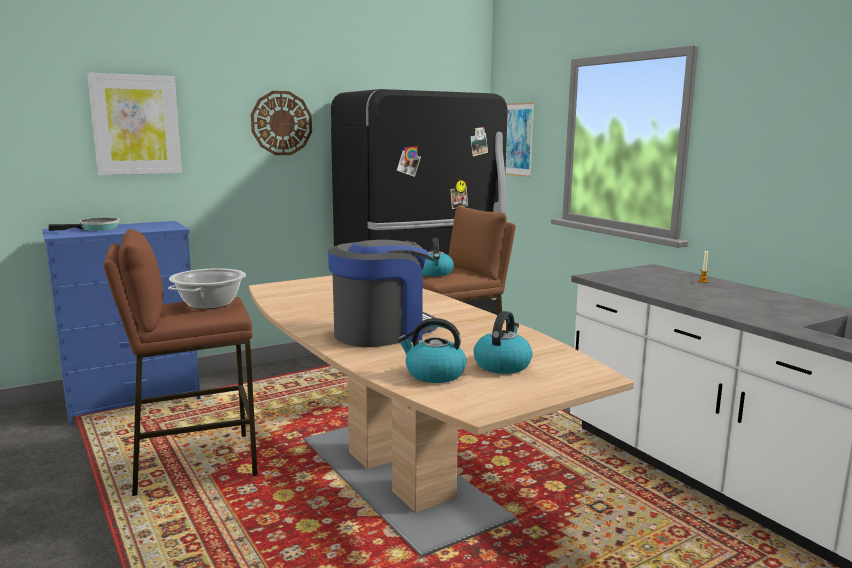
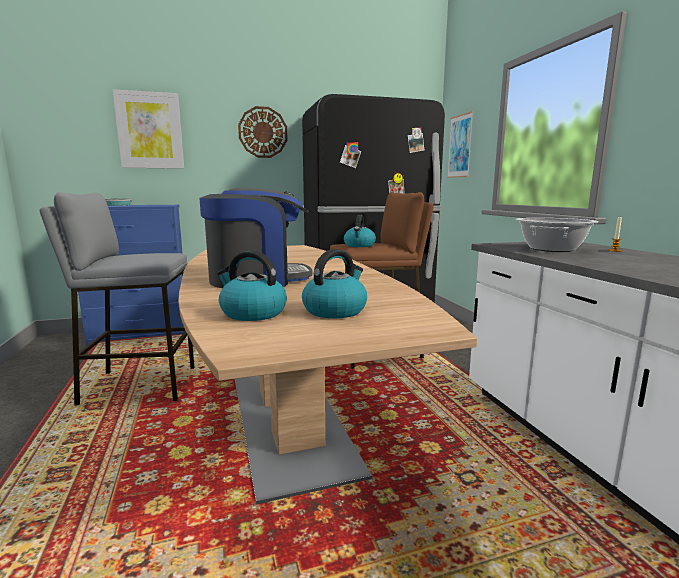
camera: 15 degrees right, 0 degrees up
brown stool [103,229,258,496] -> grey stool [39,192,195,405]
cooking pot [168,268,246,309] -> cooking pot moved to [516,218,598,252]

